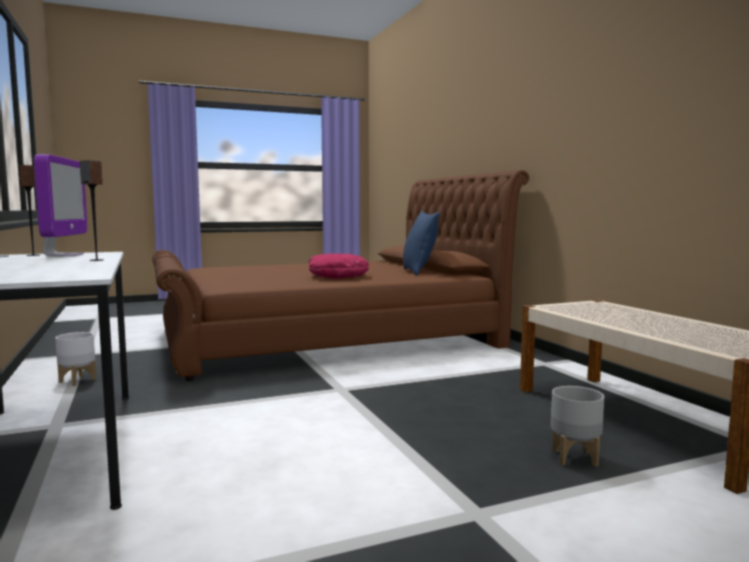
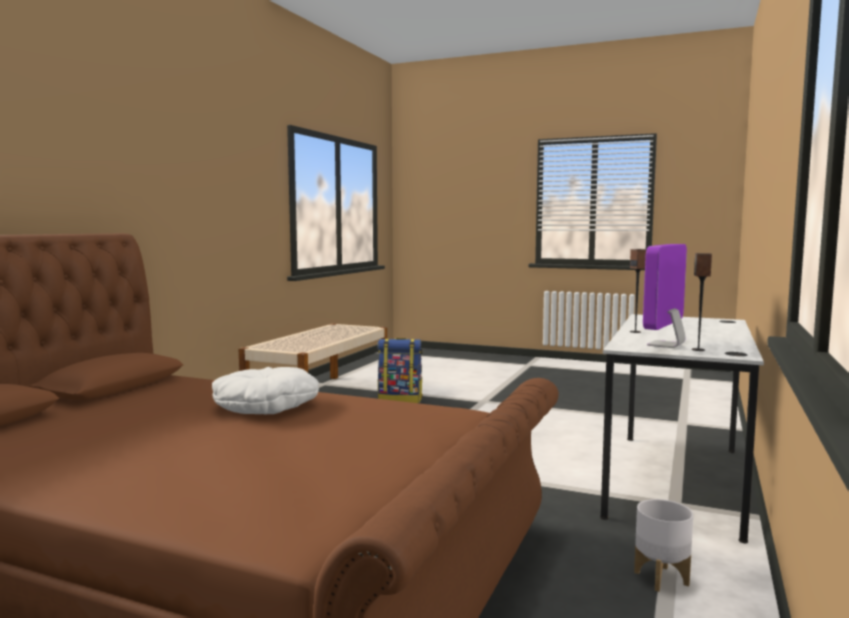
camera: 135 degrees left, 0 degrees up
pink pillow [309,254,369,278] -> white pillow [212,367,319,414]
blue pillow [403,211,440,276] -> none
grey planter [551,386,604,467] -> backpack [377,338,423,403]

